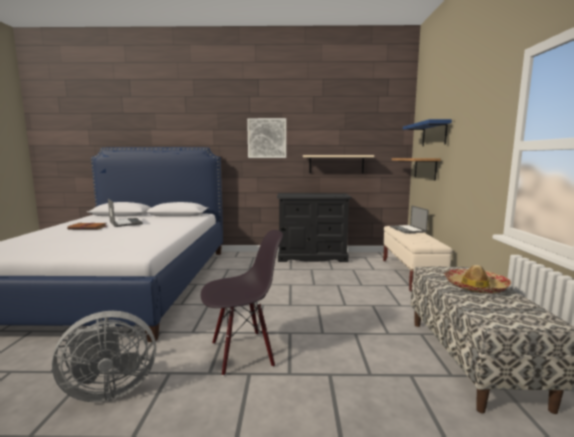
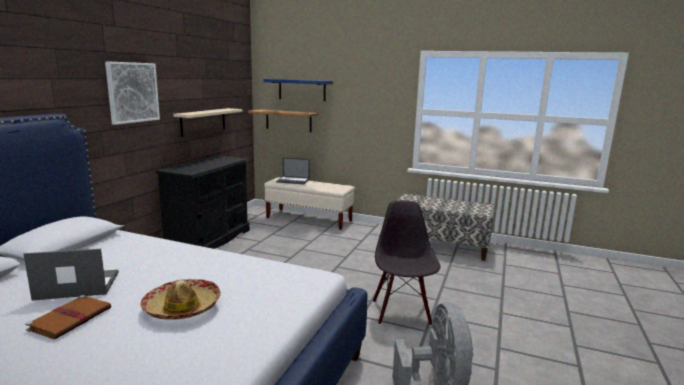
camera: 70 degrees left, 5 degrees up
hat [444,265,511,293] -> hat moved to [140,279,221,320]

